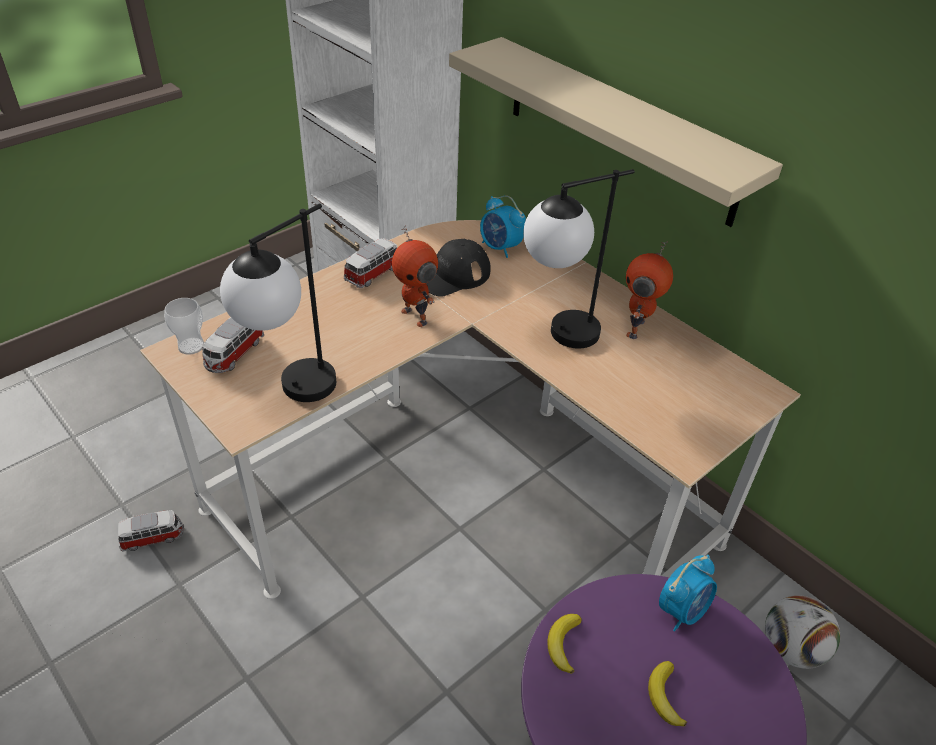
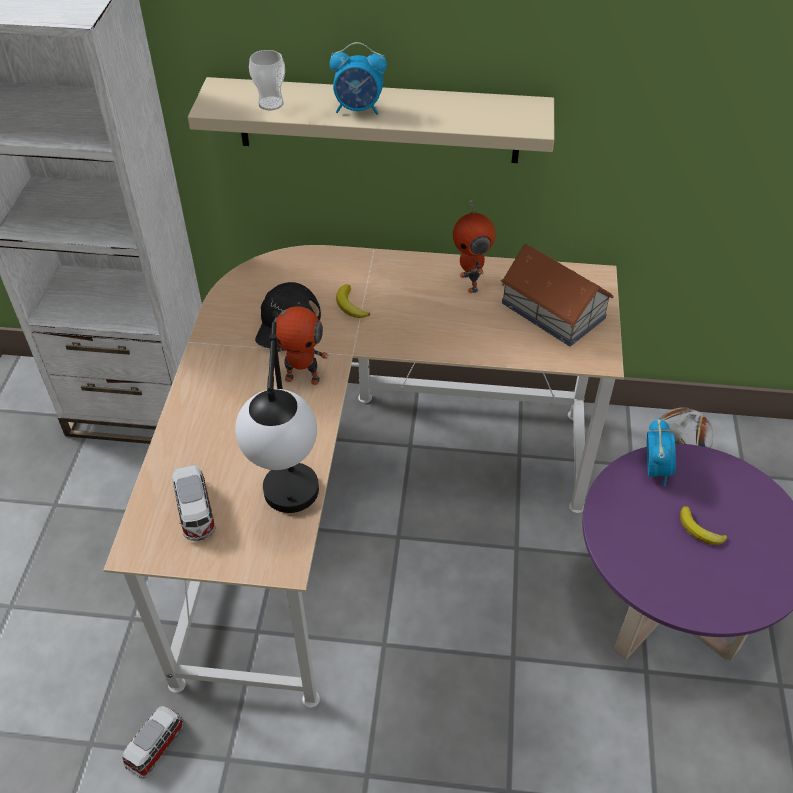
camera: 40 degrees left, 5 degrees up
cup [164,298,204,355] -> cup moved to [249,50,285,110]
toy car [344,238,397,288] -> none
alarm clock [480,195,526,258] -> alarm clock moved to [330,42,387,115]
table lamp [523,169,635,349] -> none
banana [547,614,582,674] -> banana moved to [336,284,370,318]
none -> toy house [501,244,614,346]

